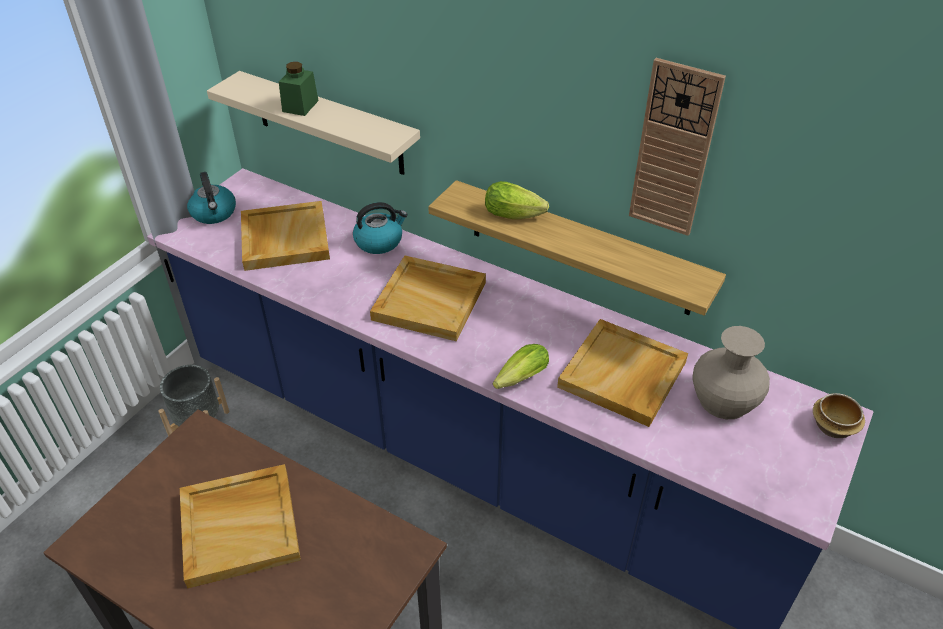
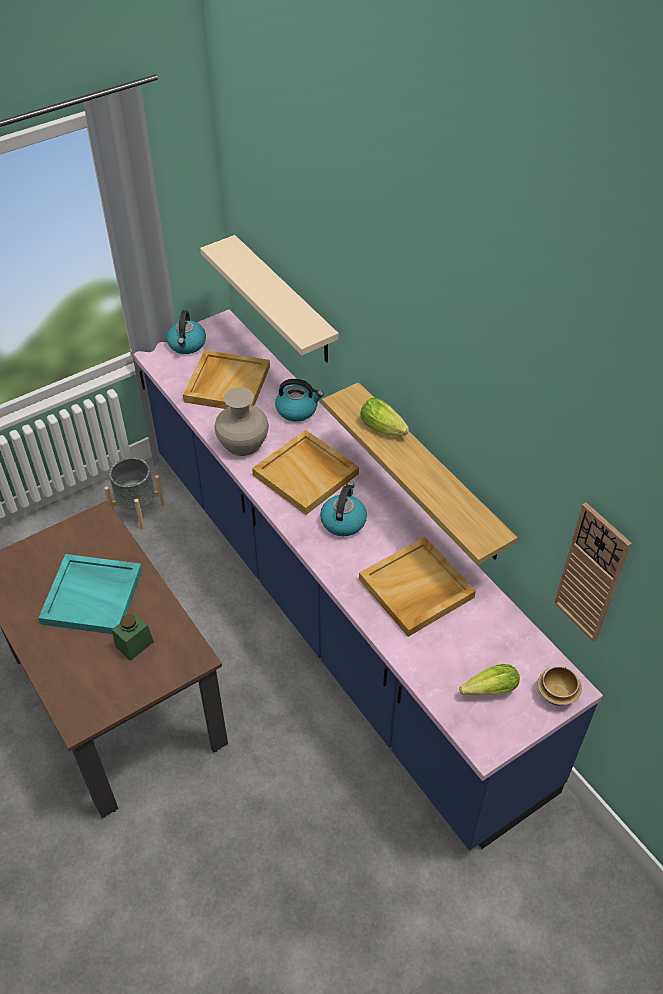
camera: 25 degrees right, 5 degrees up
beige tray [180,464,301,588] -> turquoise tray [39,554,142,634]
green jar [279,62,319,116] -> green jar moved to [112,612,154,661]
lettuce [493,344,549,389] -> lettuce moved to [459,664,520,695]
wall clock [629,58,726,236] -> wall clock moved to [554,503,632,642]
beige vase [693,326,770,419] -> beige vase moved to [215,387,269,456]
none -> kettle [320,483,367,536]

